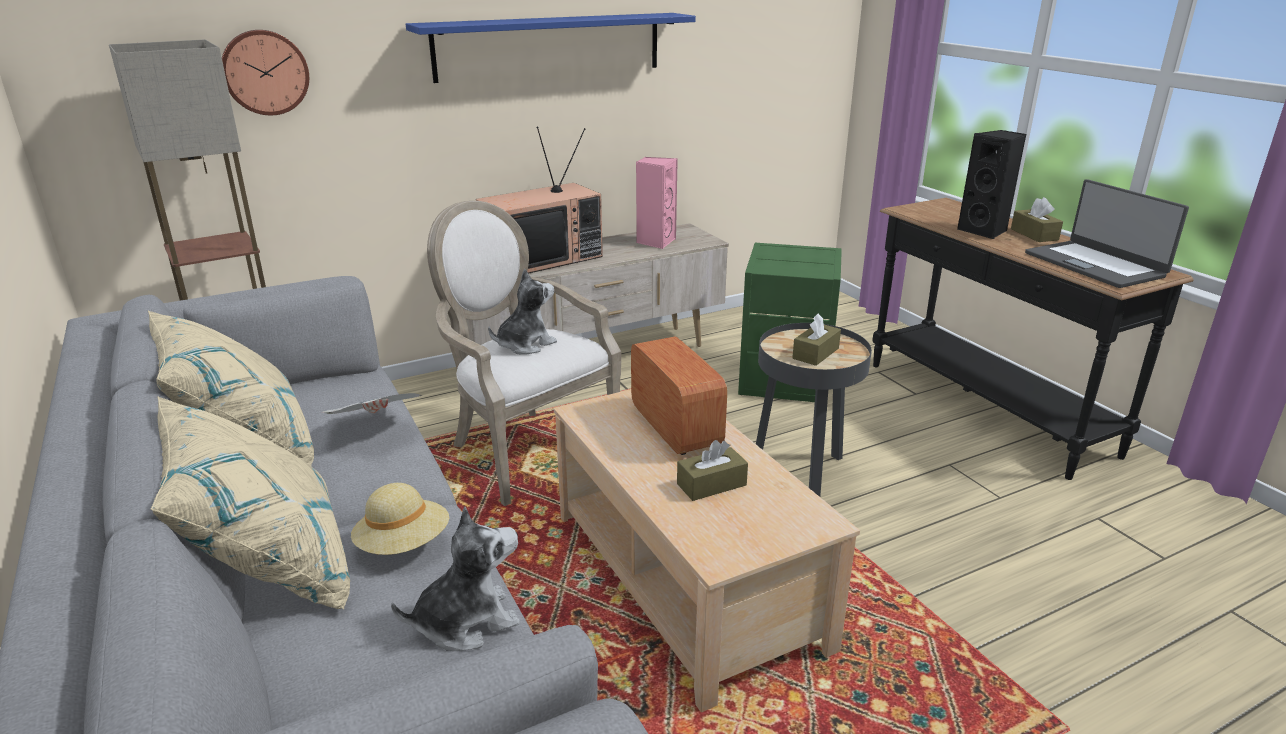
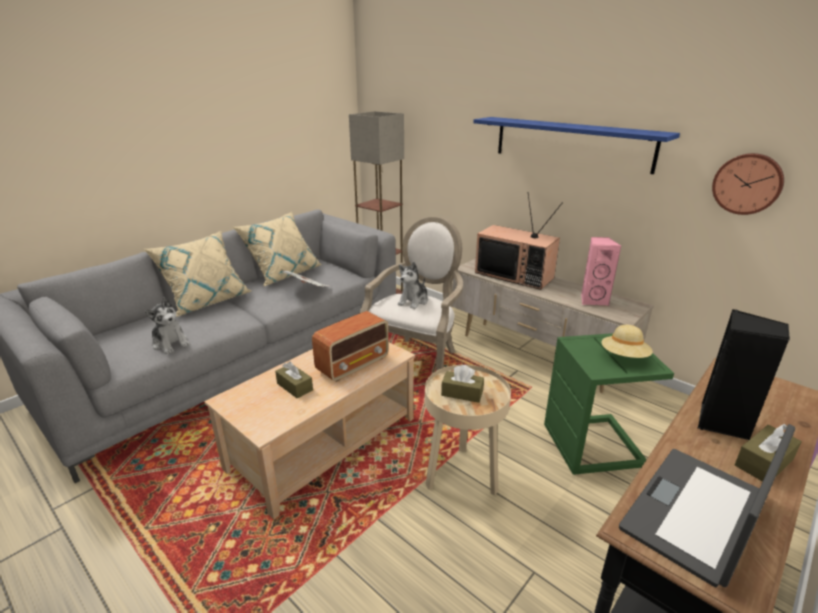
camera: 70 degrees right, 0 degrees up
wall clock [222,30,309,115] -> wall clock moved to [712,153,784,215]
beige hat [351,483,449,555] -> beige hat moved to [601,325,653,358]
plush toy [488,269,557,355] -> plush toy turned 90 degrees clockwise [398,262,428,309]
black side table [756,323,872,497] -> beige side table [425,365,511,496]

